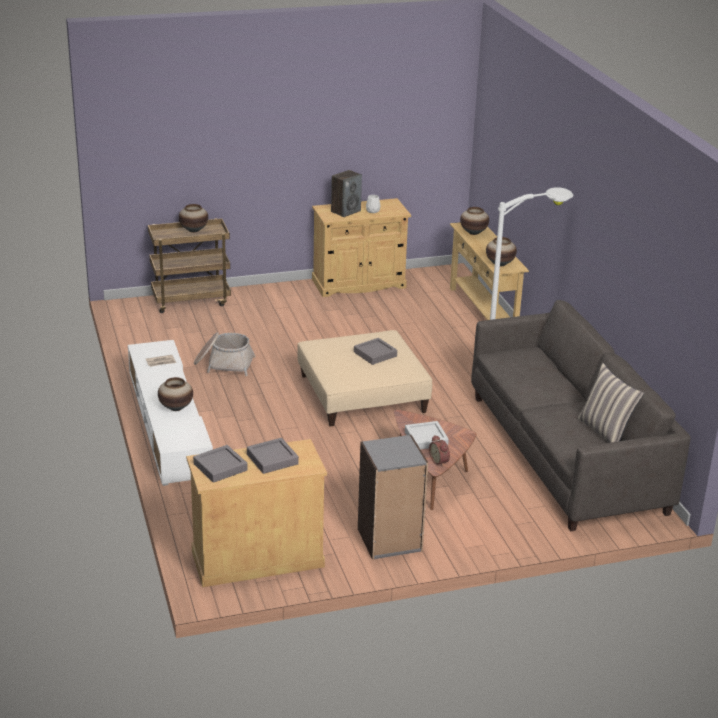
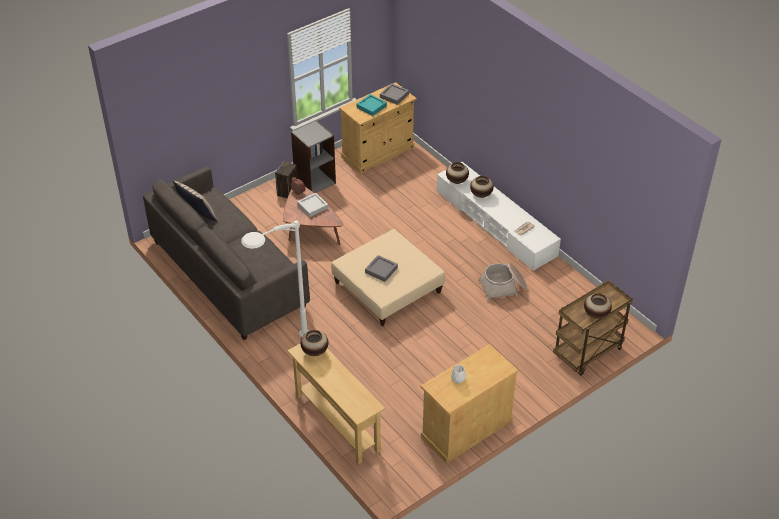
camera: 160 degrees right, 15 degrees up
grey tray [247,438,299,474] -> turquoise tray [356,94,387,116]
speaker [331,170,362,217] -> speaker moved to [275,161,297,198]
vase [460,207,489,235] -> vase moved to [446,162,469,184]

